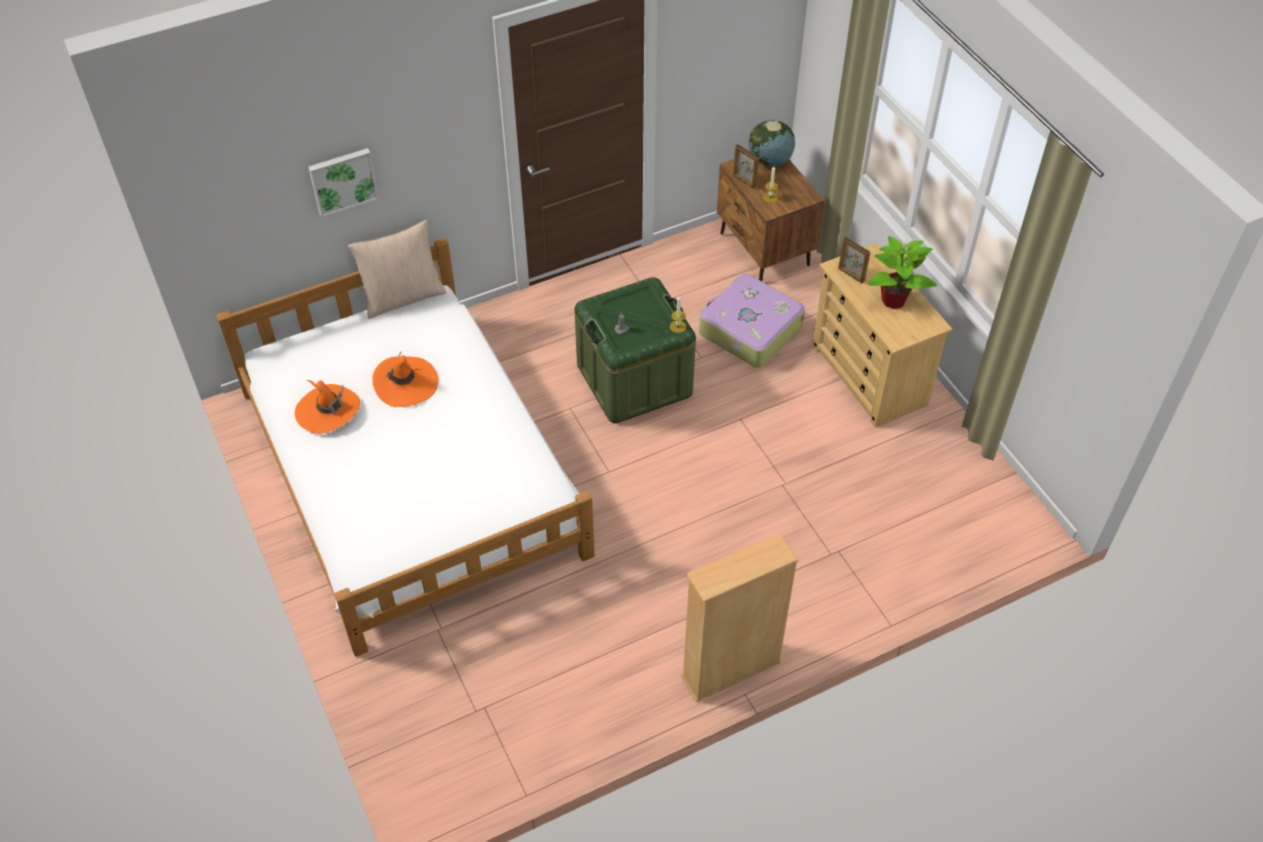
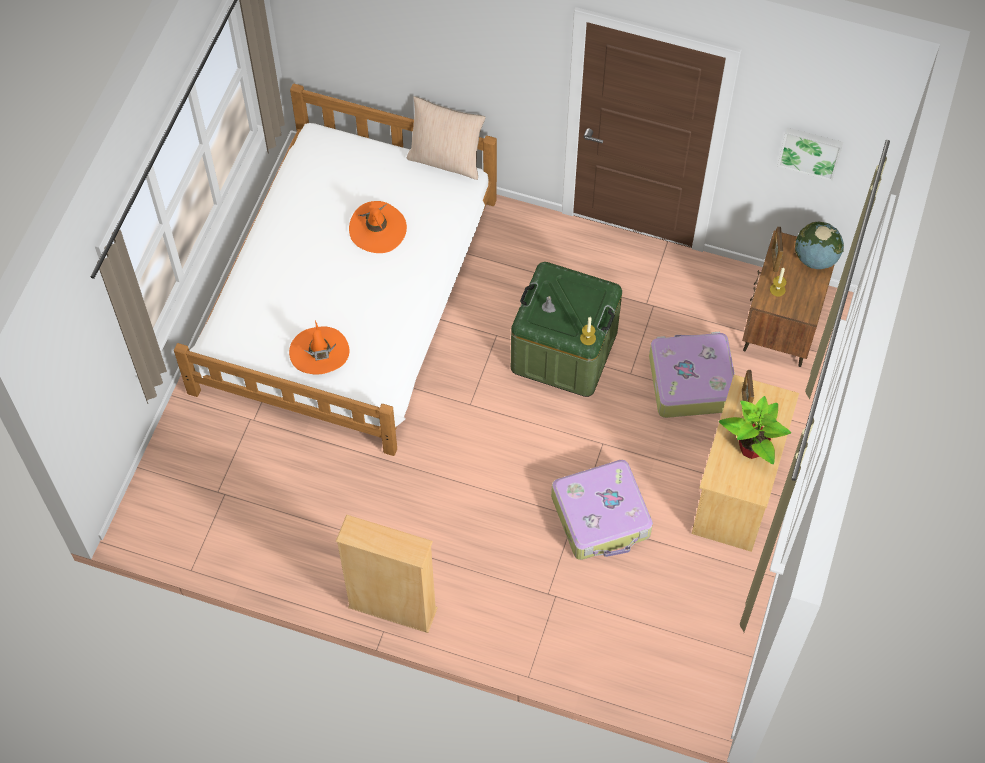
camera: 45 degrees right, 10 degrees up
orange hat [295,380,360,434] -> orange hat moved to [289,321,350,374]
picture [308,148,379,217] -> picture moved to [777,127,844,181]
none -> suitcase [551,460,653,560]

